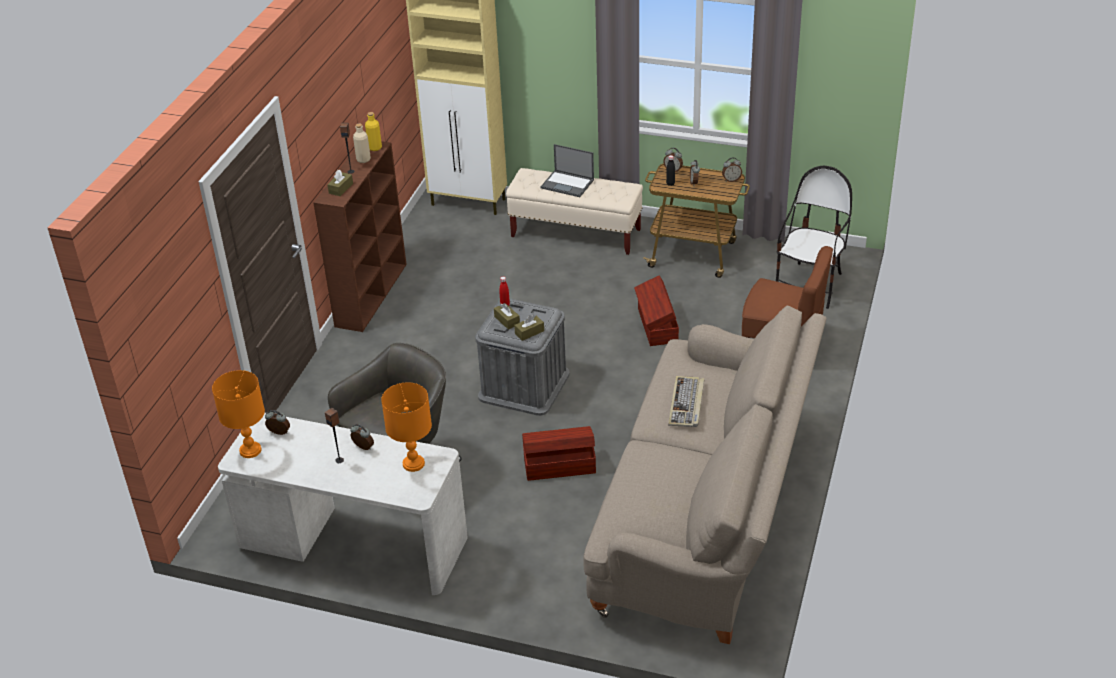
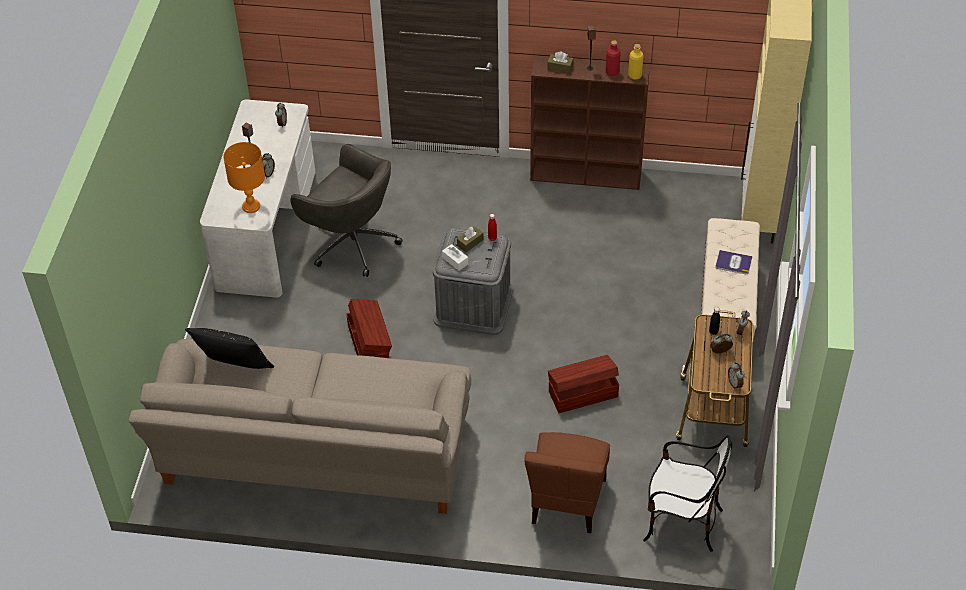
camera: 80 degrees right, 10 degrees up
orange table lamp [212,370,265,458] -> none
beige bottle [353,124,371,163] -> red bottle [606,40,621,76]
brown tissue box [514,315,544,341] -> white tissue box [442,244,468,271]
laptop [541,144,594,197] -> book [715,250,753,274]
keyboard [668,376,705,427] -> none
none -> black pillow [185,328,274,369]

